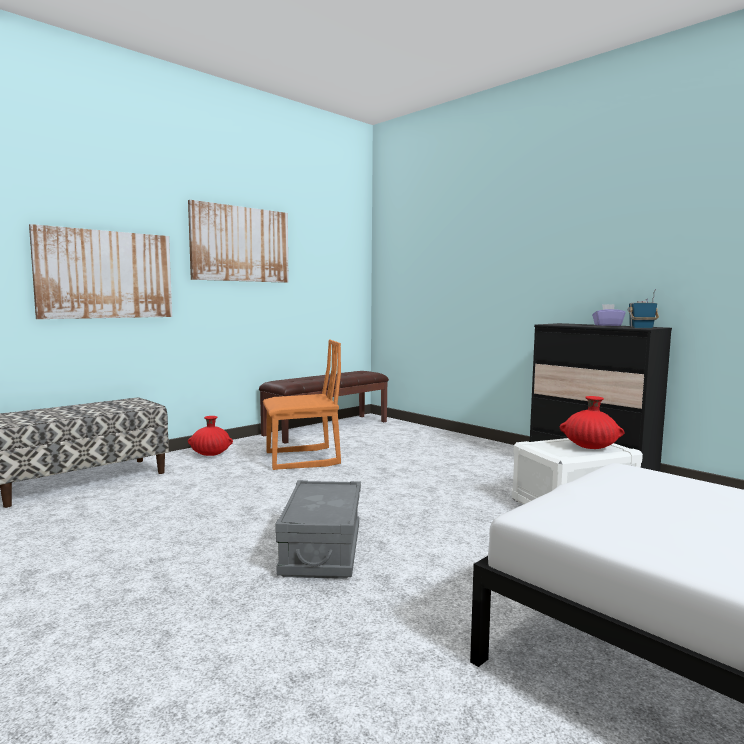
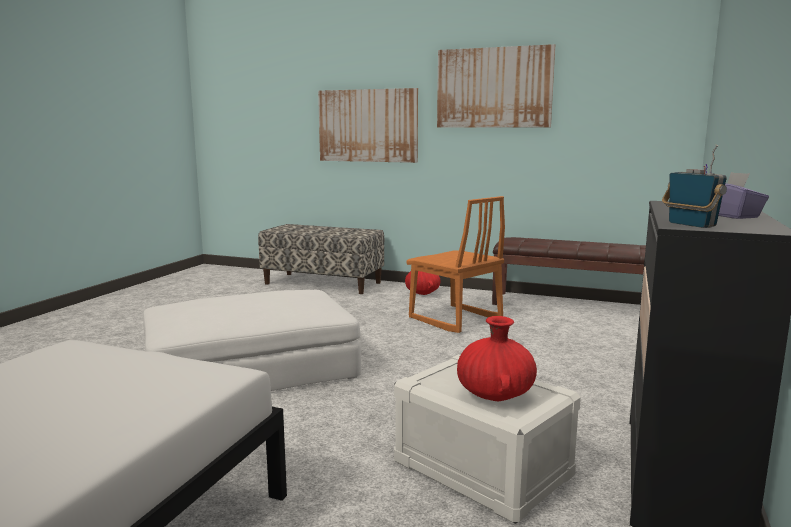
camera: 65 degrees right, 5 degrees up
grey storage box [275,480,361,579] -> white ottoman [143,289,361,391]

